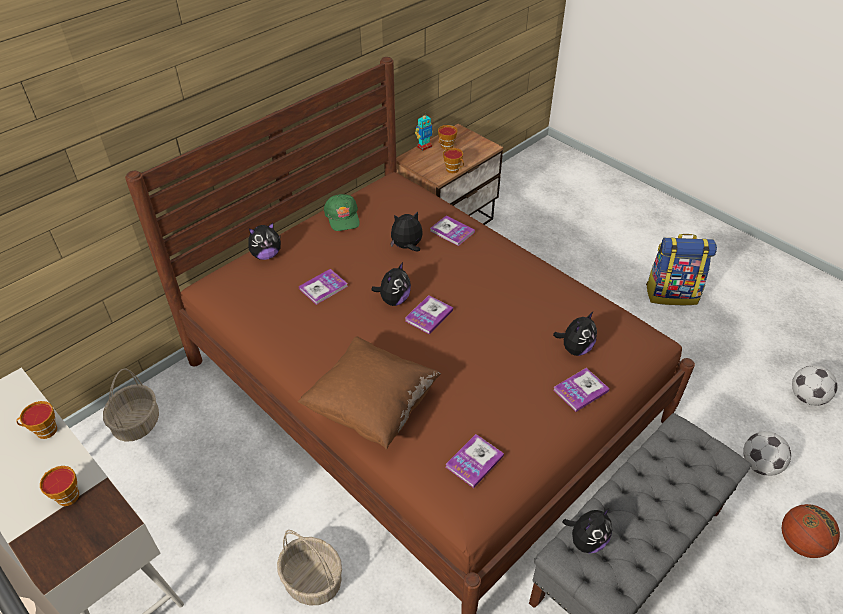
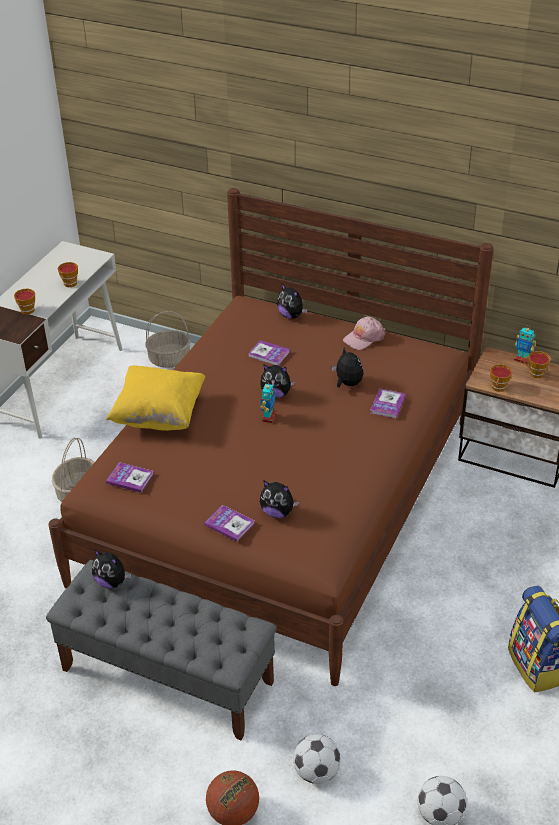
camera: 70 degrees right, 5 degrees down
brown pillow [298,336,441,450] -> yellow pillow [106,365,206,431]
green cap [324,194,360,231] -> pink cap [343,317,385,350]
book [405,295,453,334] -> toy robot [260,384,276,423]

